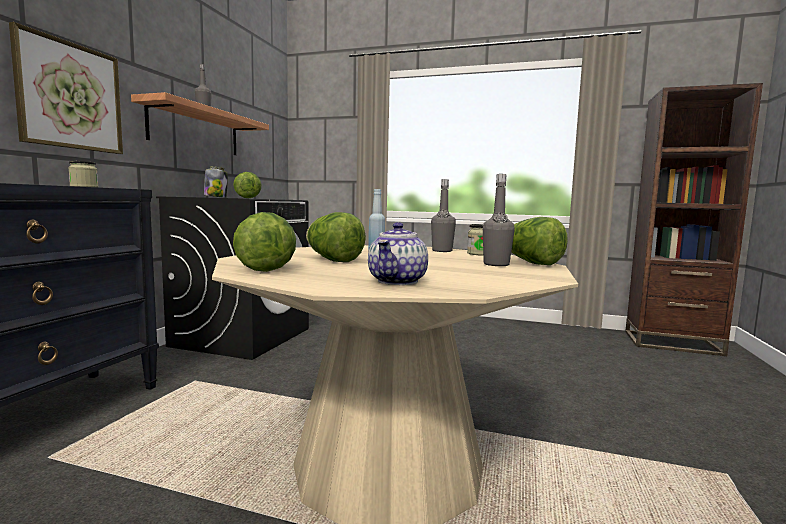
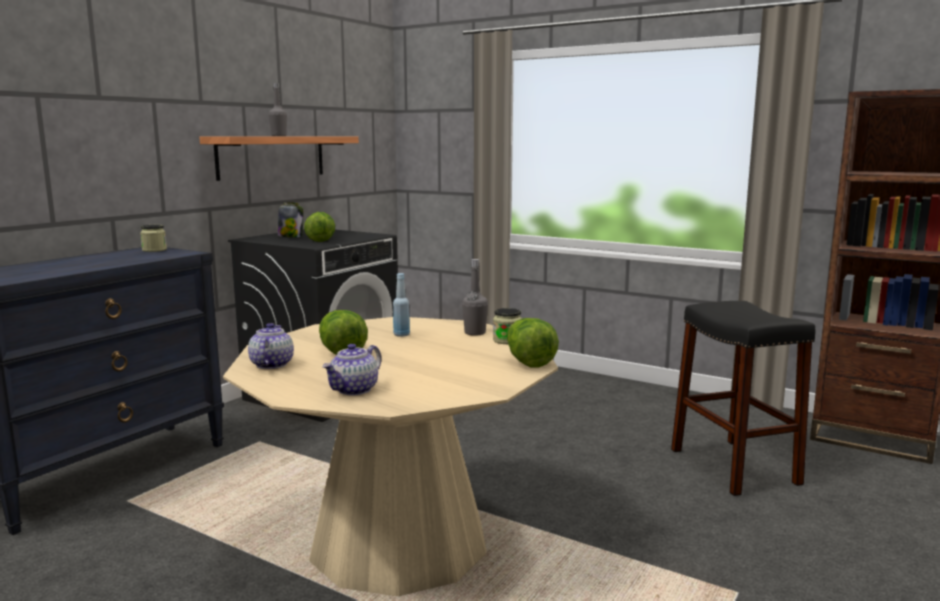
camera: 15 degrees right, 5 degrees up
picture [9,22,123,154] -> none
lettuce [233,212,296,272] -> teapot [248,323,294,369]
grey bottle [483,174,515,266] -> none
none -> black stool [671,301,816,496]

